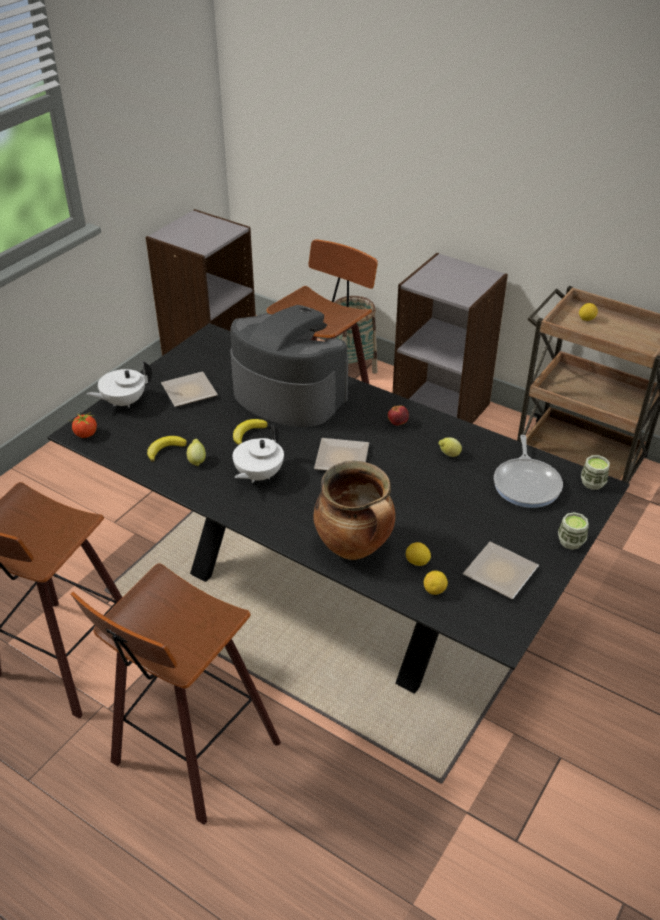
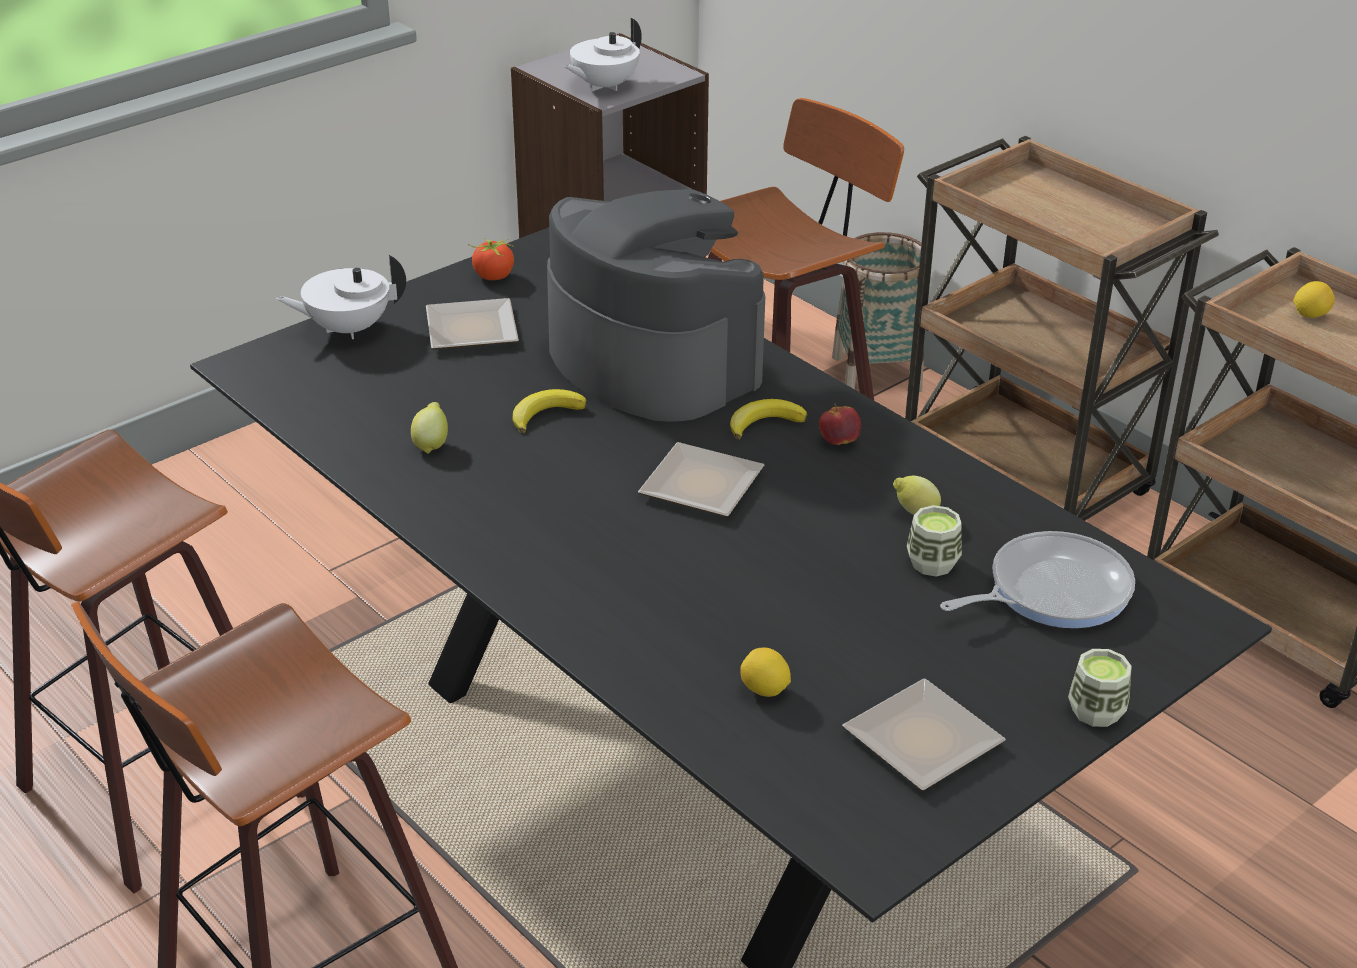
camera: 15 degrees right, 5 degrees down
tomato [72,413,97,438] -> tomato moved to [468,238,514,280]
banana [147,436,187,462] -> banana moved to [730,399,807,440]
white teapot [233,425,284,483] -> white teapot moved to [563,18,642,91]
cooking pot [313,461,396,560] -> none
grey bookcase [393,253,508,424] -> brown cart [905,136,1219,521]
lemon [424,571,448,595] -> none
frying pan [494,435,563,508] -> frying pan turned 135 degrees counterclockwise [940,531,1135,628]
cup [581,455,610,490] -> cup moved to [907,505,962,577]

